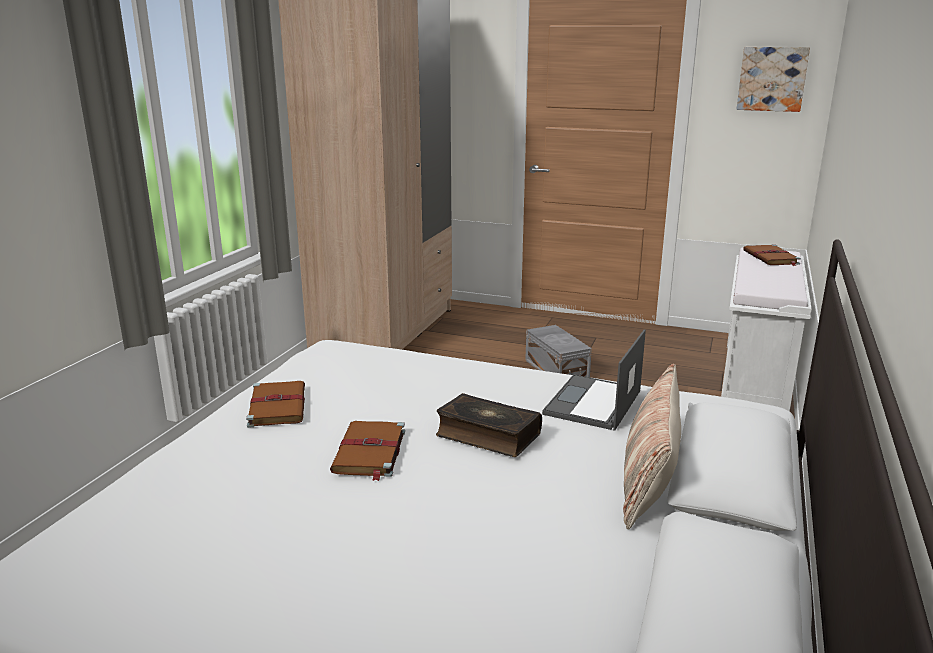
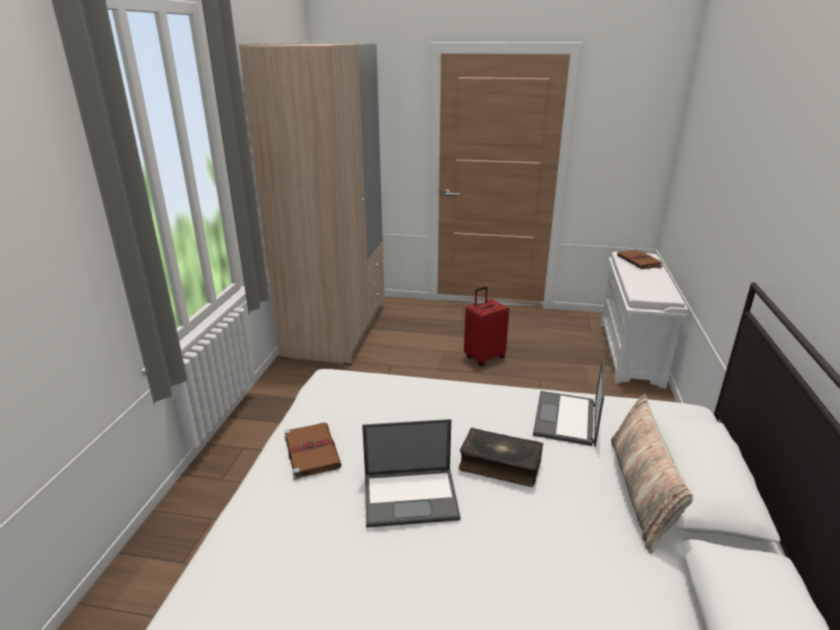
camera: 10 degrees left, 5 degrees up
brown book [330,421,405,481] -> laptop [362,419,461,528]
grey storage box [525,325,592,377] -> red suitcase [464,286,509,366]
picture [737,47,810,112] -> none

